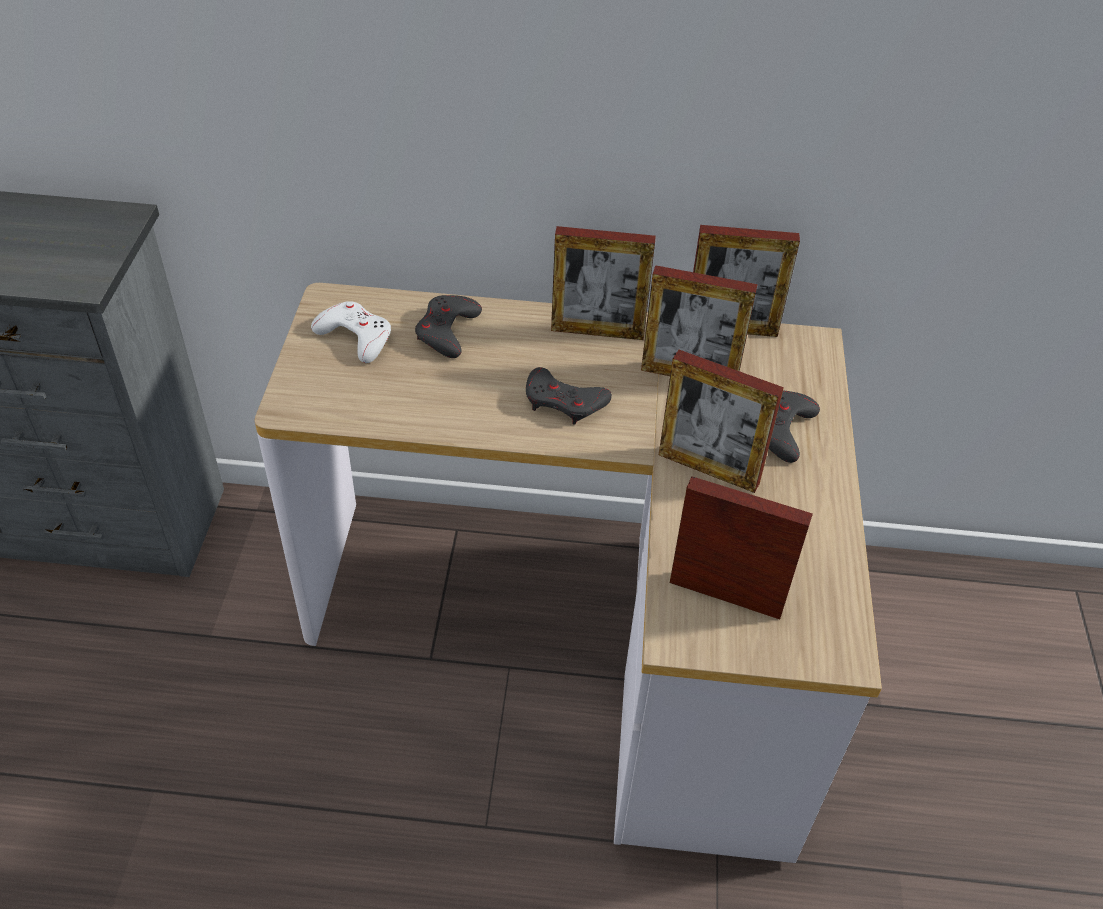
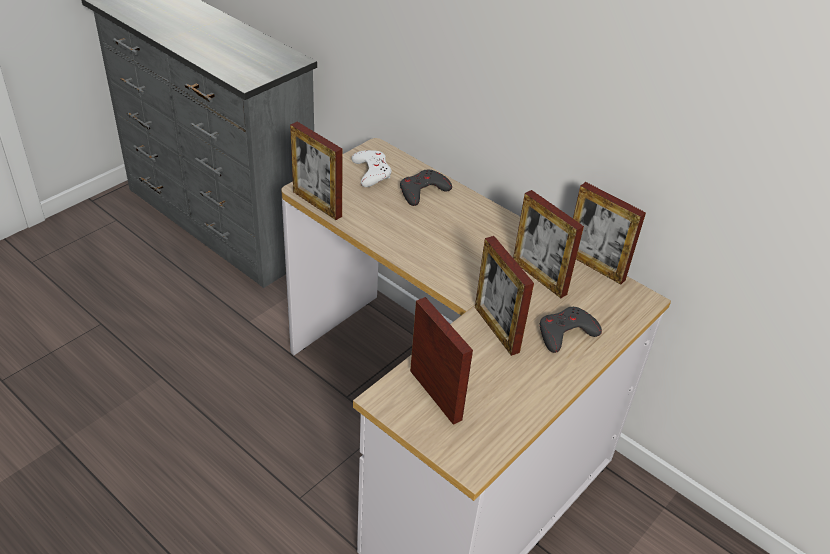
camera: 35 degrees right, 5 degrees down
grey game controller [526,367,612,425] -> none
picture frame [551,226,656,340] -> picture frame moved to [290,122,342,220]

